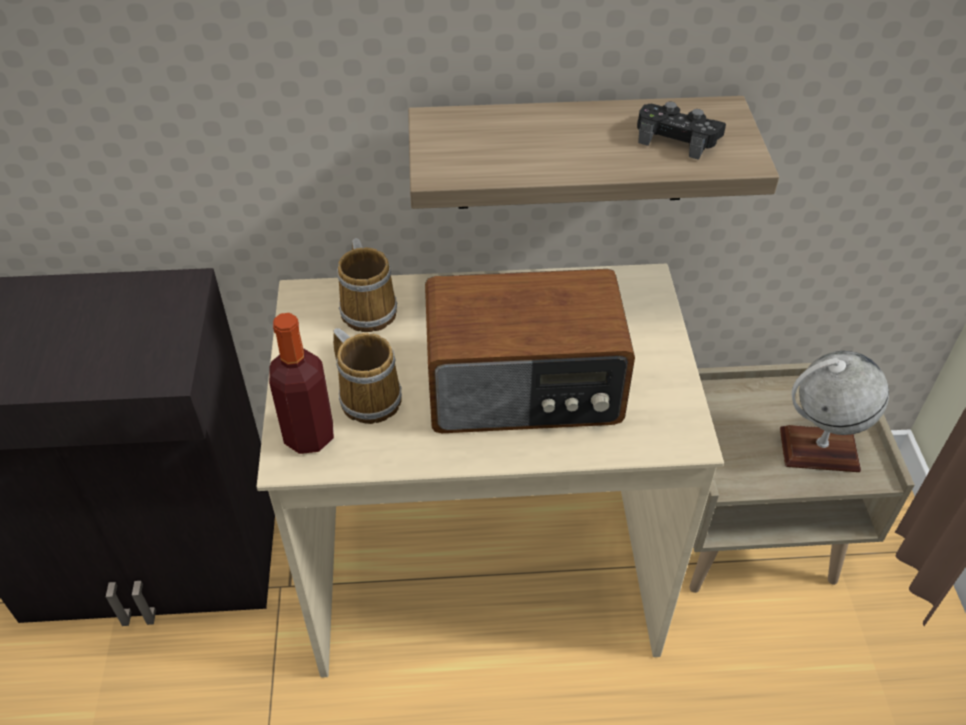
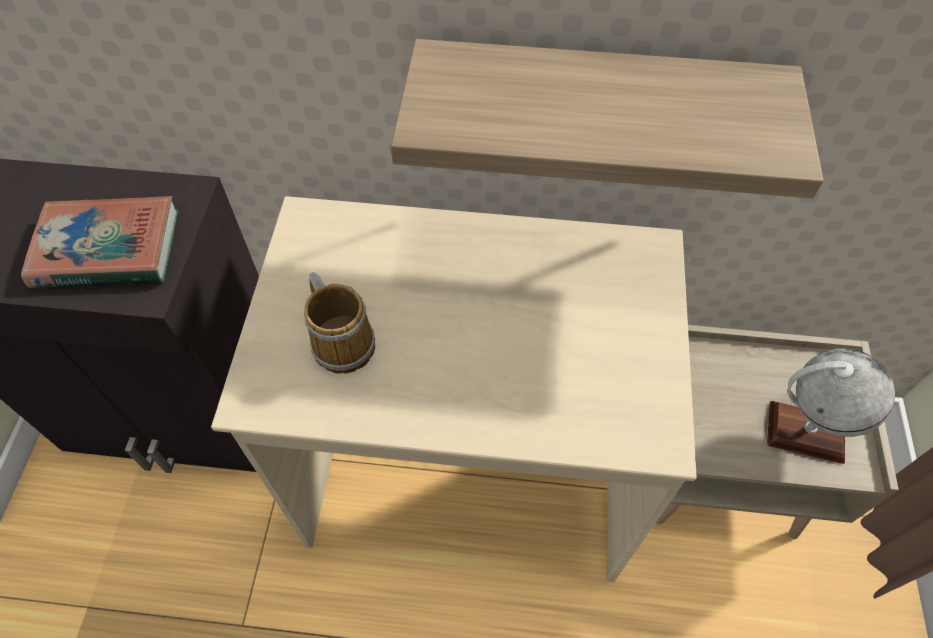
camera: 10 degrees right, 10 degrees up
bottle [269,313,334,454] -> none
mug [337,238,397,332] -> none
radio [425,269,635,433] -> none
black game controller [637,102,726,160] -> none
none -> book [21,196,178,288]

